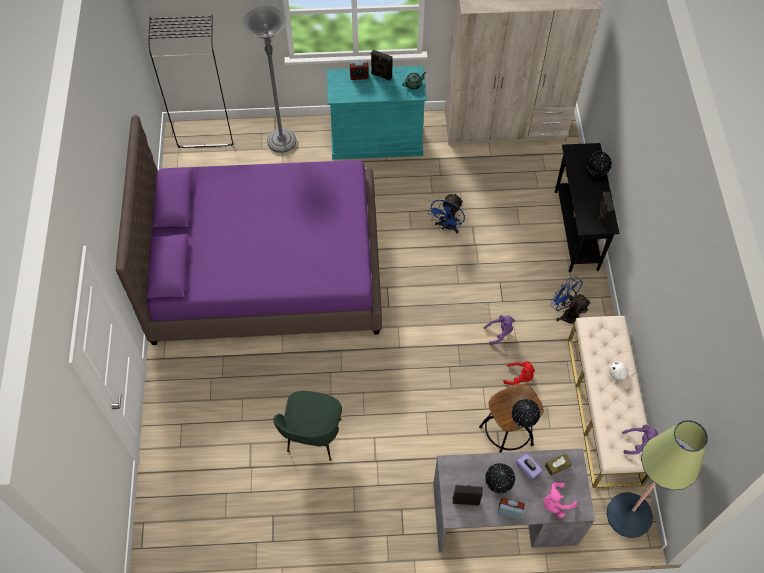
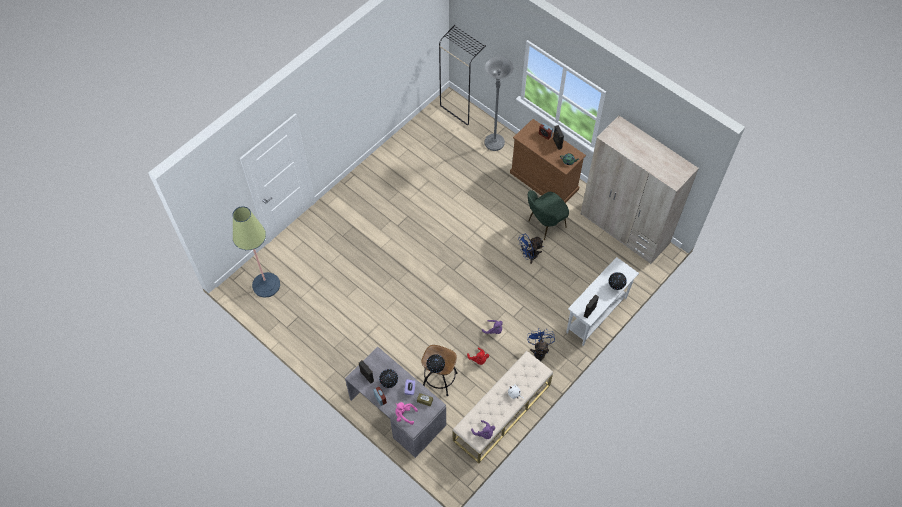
camera: 45 degrees right, 0 degrees up
purple bed [116,115,382,345] -> none
green chair [273,391,342,461] -> green chair moved to [528,190,569,240]
turquoise dresser [327,66,427,160] -> brown dresser [510,119,586,203]
black console table [555,143,619,272] -> white console table [566,257,639,346]
floor lamp [606,420,708,538] -> floor lamp moved to [233,206,280,298]

